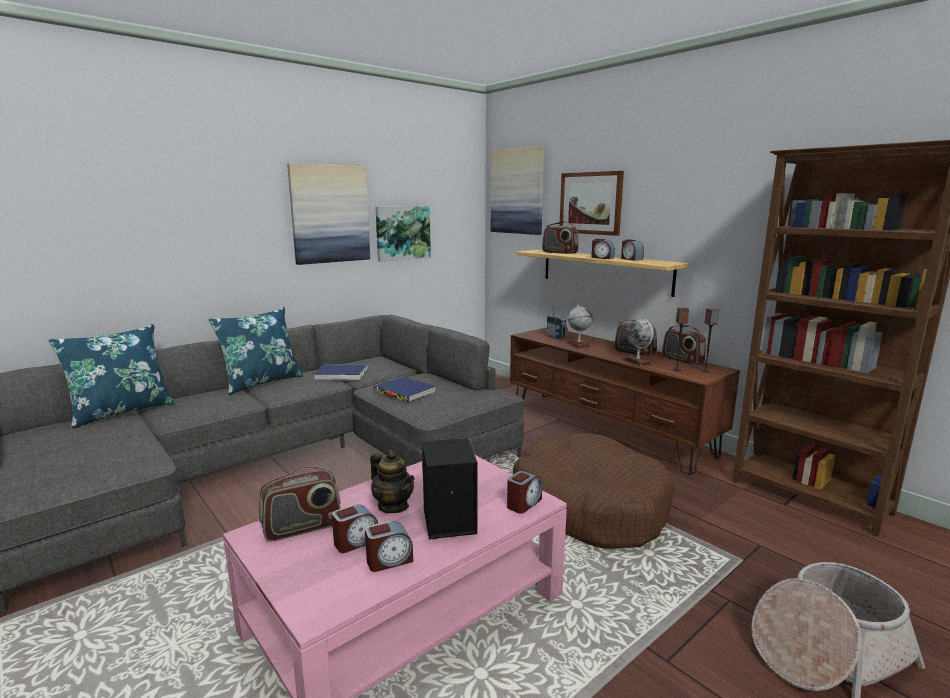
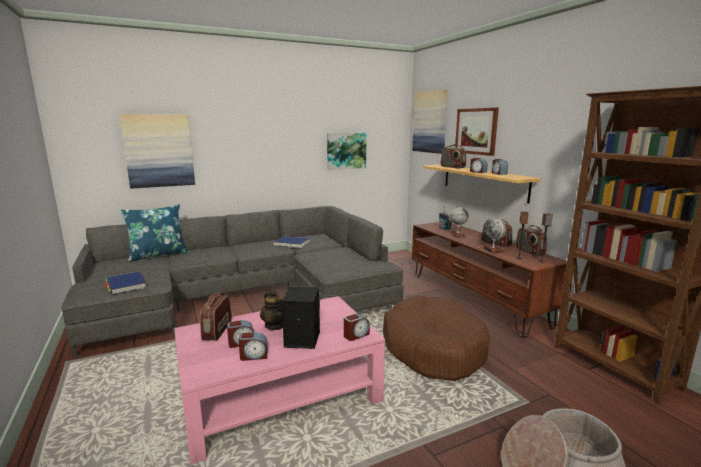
camera: 15 degrees right, 0 degrees up
blue pillow [208,307,303,395] -> none
radio [259,466,341,541] -> radio turned 105 degrees clockwise [200,293,232,340]
picture [287,163,370,265] -> picture moved to [119,114,195,189]
blue book [374,376,436,402] -> blue book moved to [106,271,146,294]

